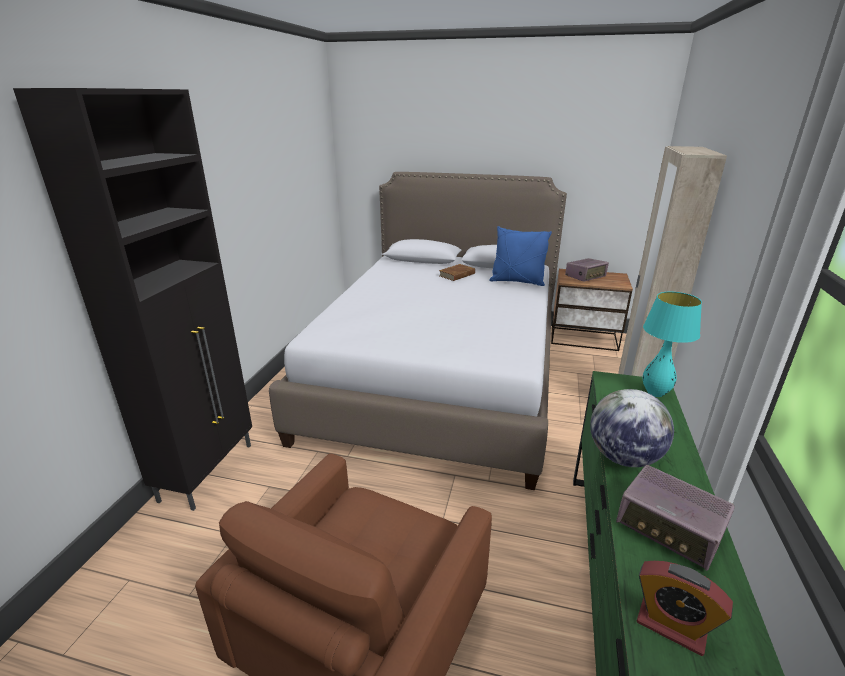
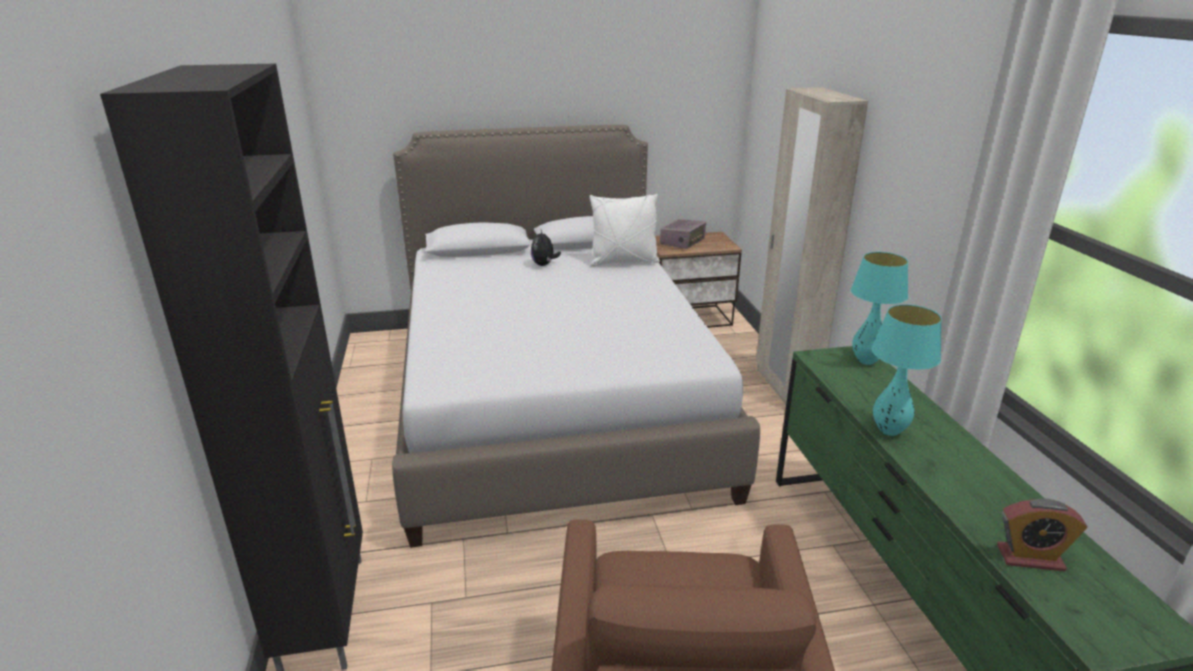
camera: 25 degrees left, 0 degrees up
brown book [439,264,475,281] -> plush toy [531,228,561,266]
blue pillow [489,226,552,286] -> white pillow [589,194,660,267]
globe [590,389,674,467] -> turquoise table lamp [872,304,942,436]
radio [616,465,735,571] -> none

